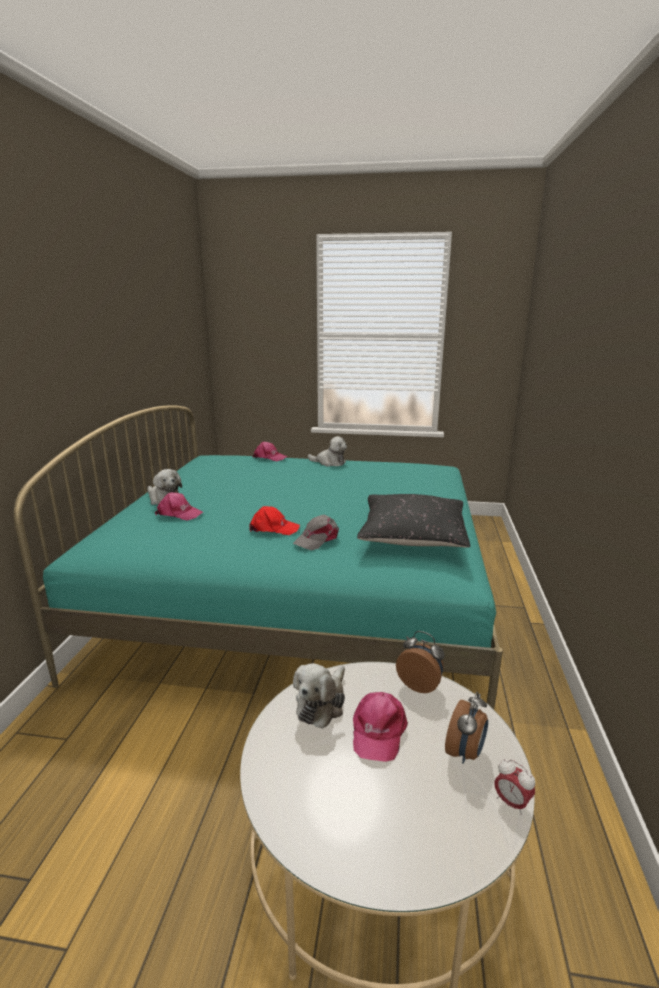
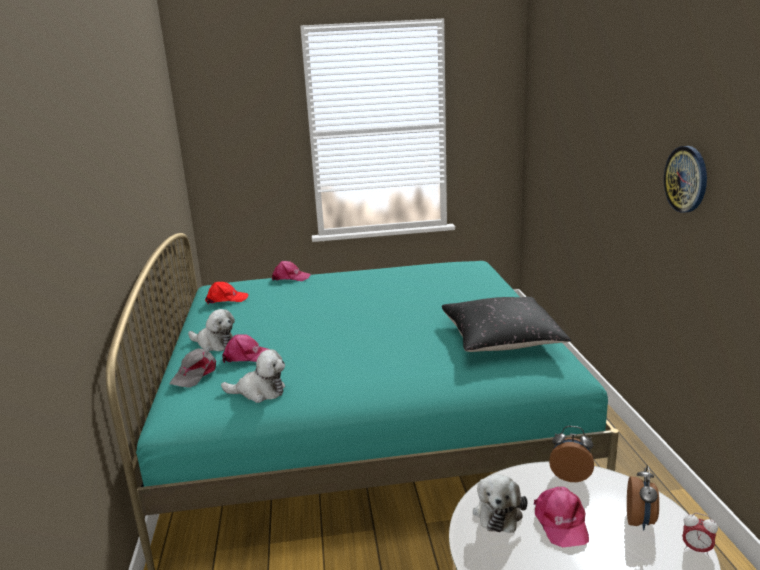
camera: 15 degrees left, 0 degrees up
red cap [249,506,300,535] -> red cap moved to [205,282,248,304]
grey cap [293,514,339,551] -> grey cap moved to [169,348,216,388]
plush toy [308,436,347,467] -> plush toy moved to [221,349,285,403]
none -> wall clock [664,146,707,213]

